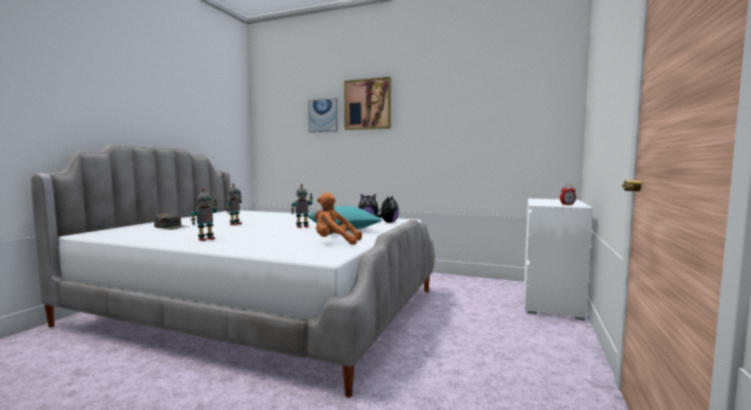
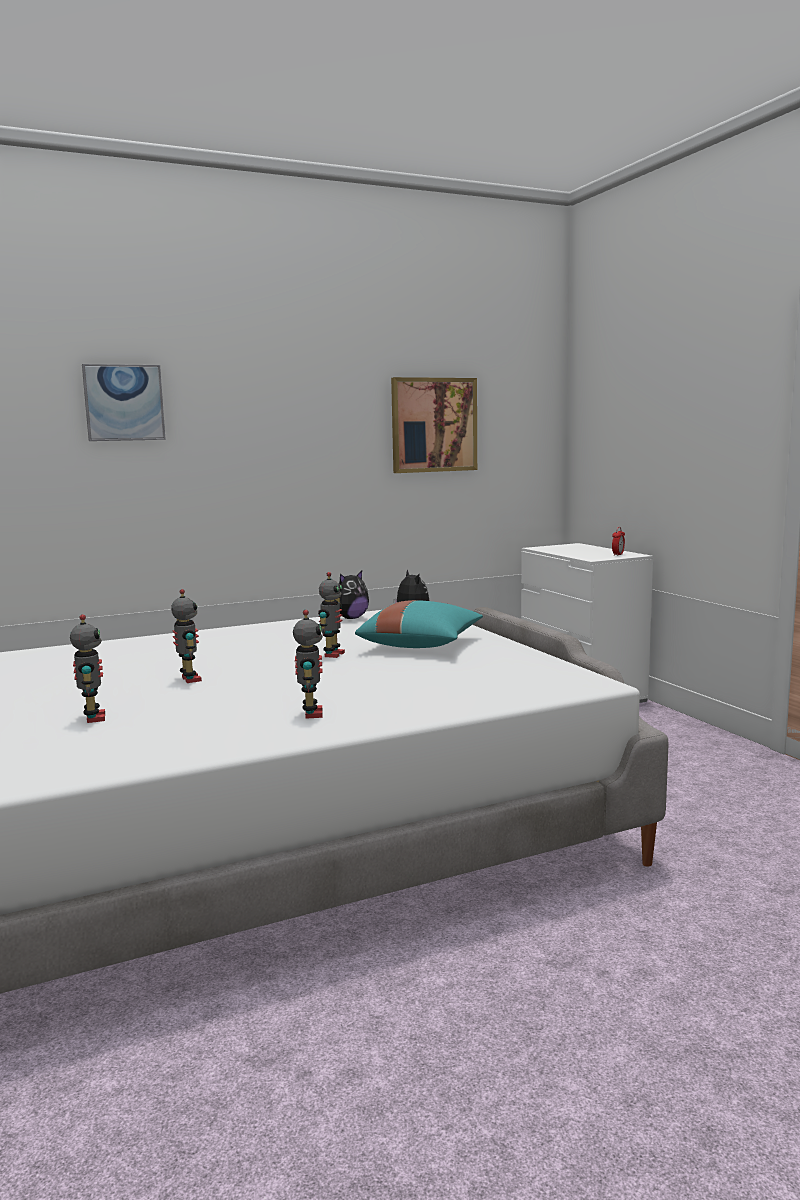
camera: 45 degrees left, 5 degrees up
green cap [154,213,189,230] -> toy robot [70,614,105,723]
orange plush toy [316,192,362,245] -> none
picture [344,77,391,130] -> picture moved to [391,377,477,473]

